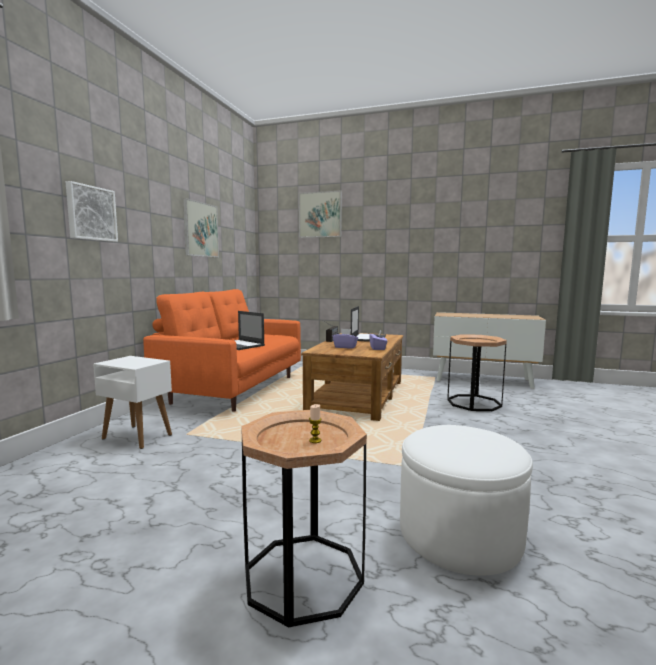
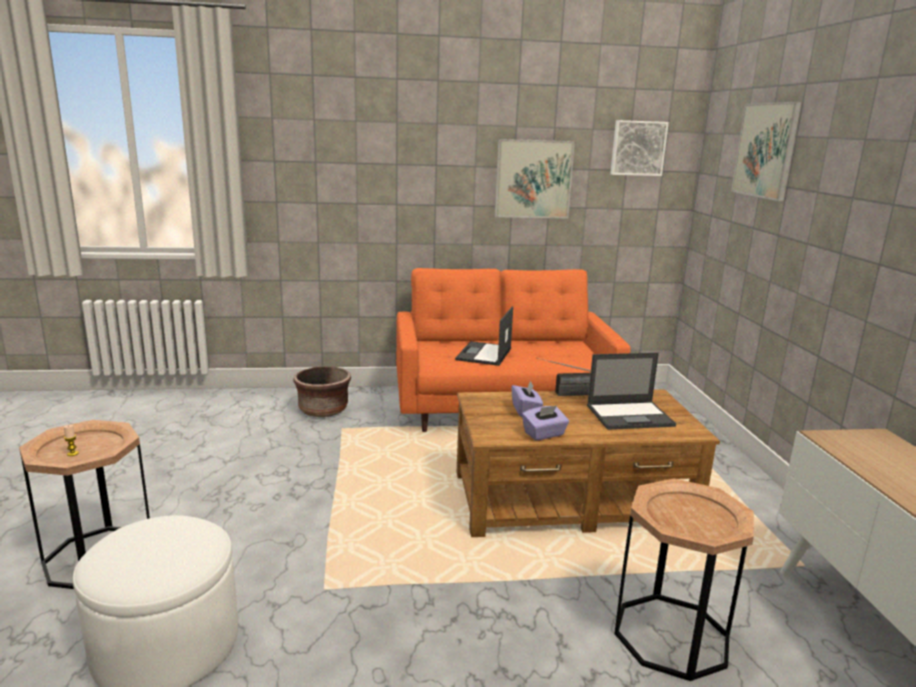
camera: 65 degrees right, 10 degrees up
picture [65,181,118,242] -> picture moved to [610,120,669,176]
white side table [93,356,172,449] -> brown planter [293,366,351,417]

